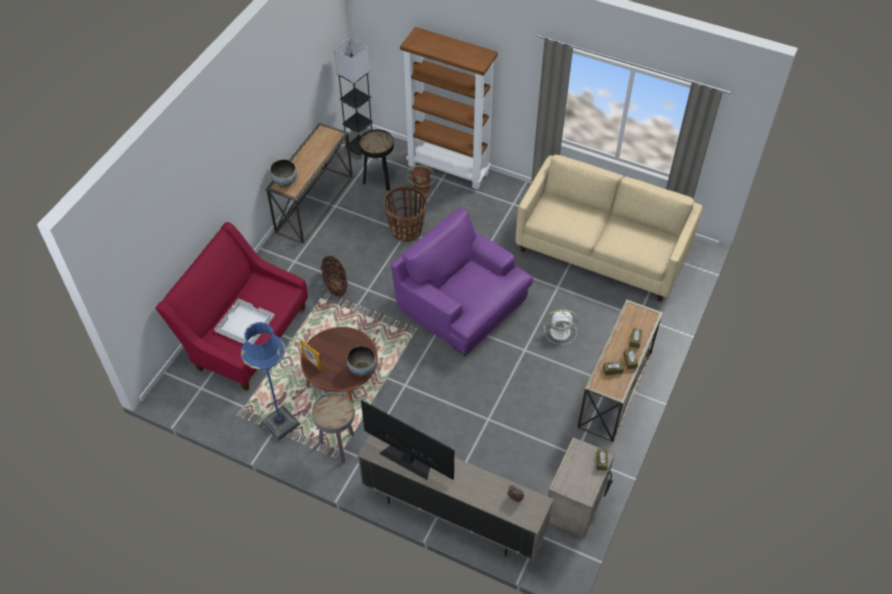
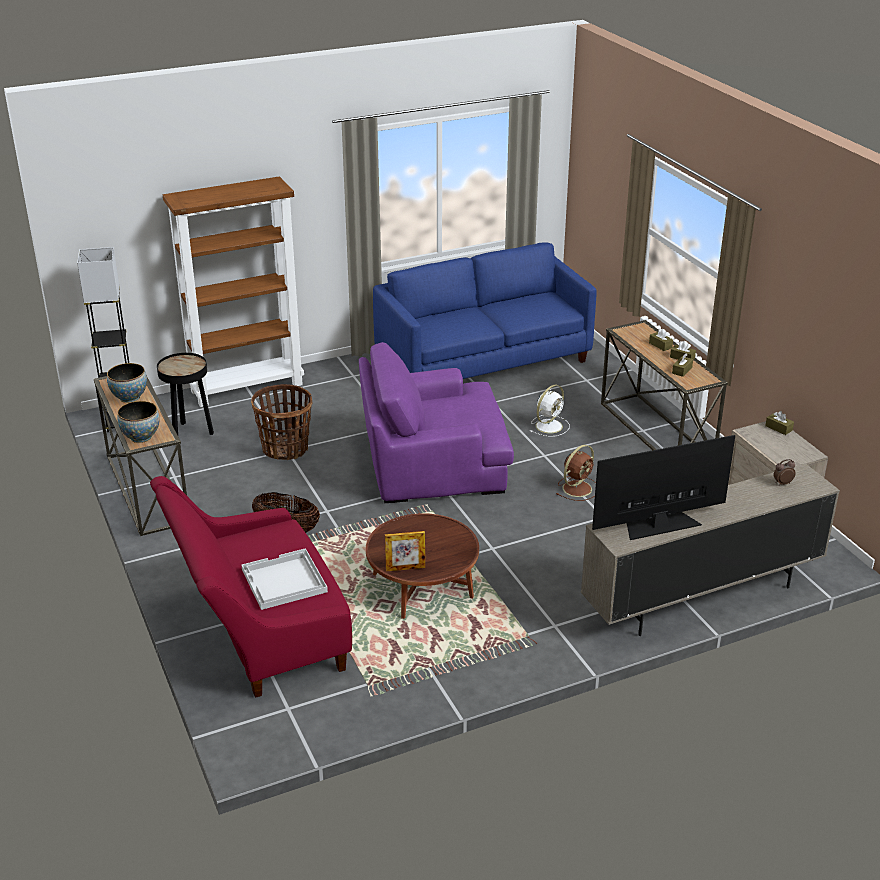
camera: 50 degrees left, 20 degrees down
blue floor lamp [241,322,300,441] -> none
grey side table [312,393,355,463] -> none
bowl [347,346,376,376] -> bowl moved to [107,363,147,403]
brown fan [406,165,436,199] -> brown fan moved to [557,445,596,501]
beige sofa [516,155,702,301] -> blue sofa [373,242,597,379]

